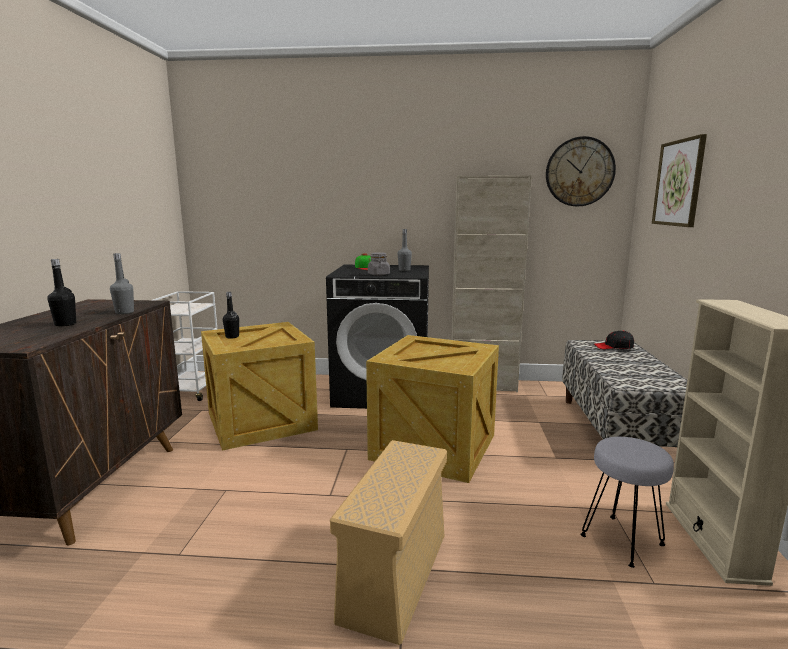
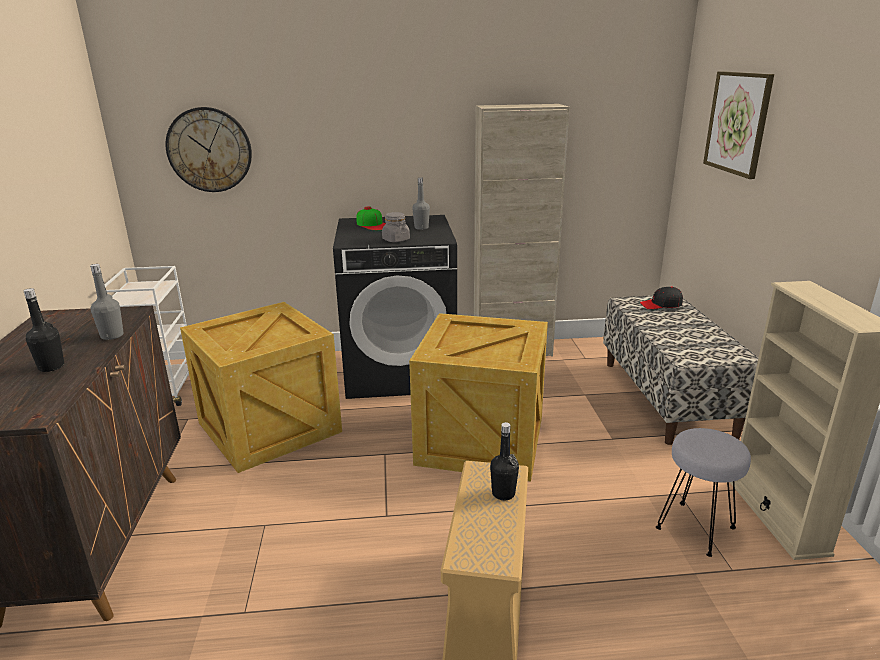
camera: 10 degrees left, 10 degrees up
black bottle [223,292,239,339] -> black bottle moved to [490,422,519,500]
wall clock [546,136,616,206] -> wall clock moved to [165,107,252,192]

